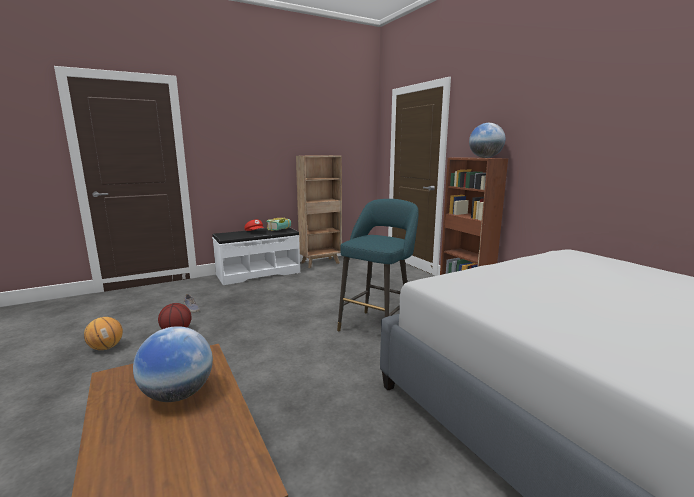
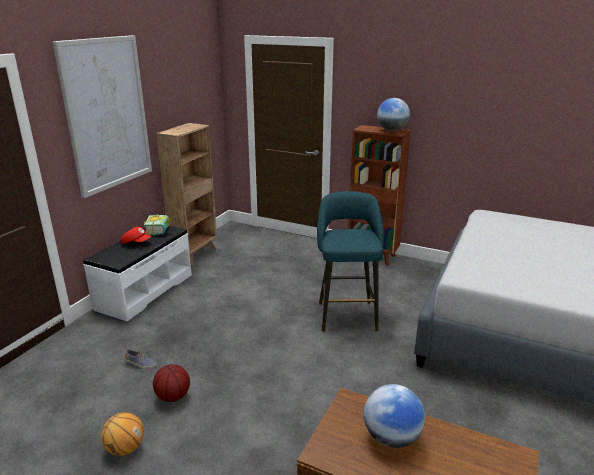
camera: 35 degrees left, 10 degrees up
none -> picture [53,35,152,198]

